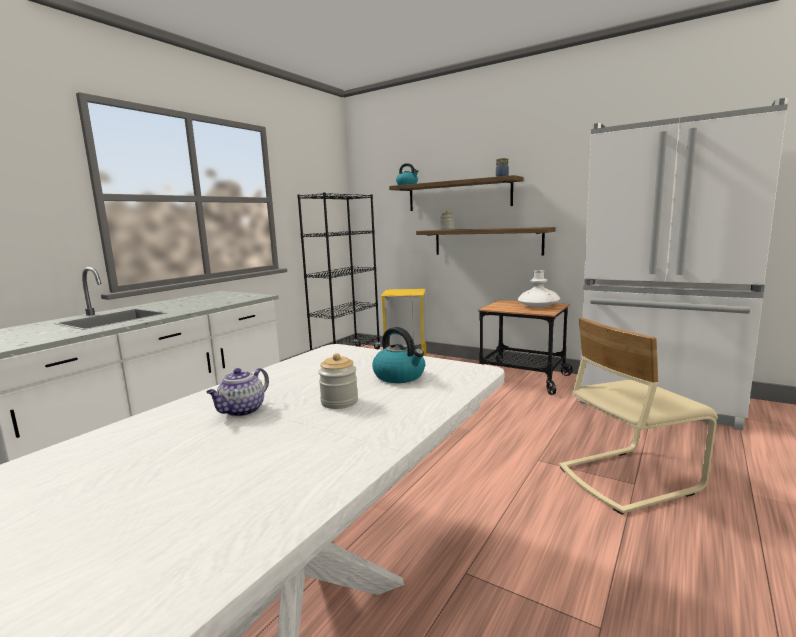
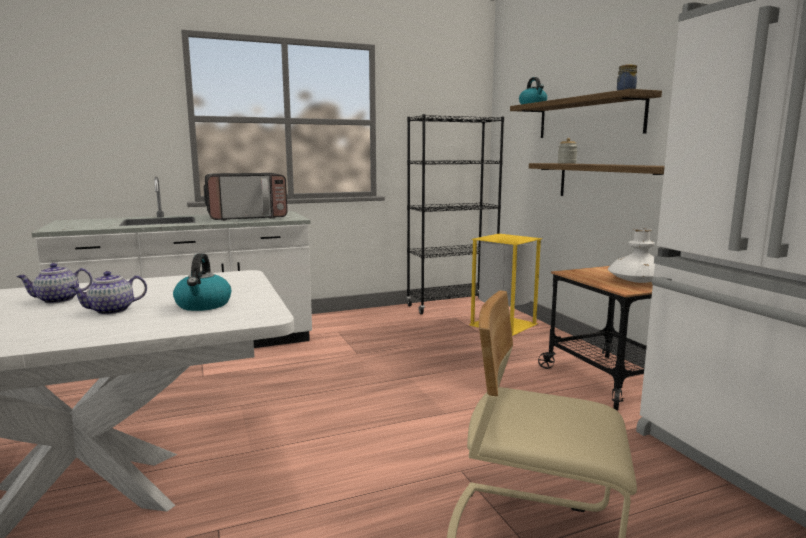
camera: 35 degrees right, 0 degrees up
jar [318,353,358,409] -> teapot [69,271,147,315]
none -> microwave [204,173,288,221]

